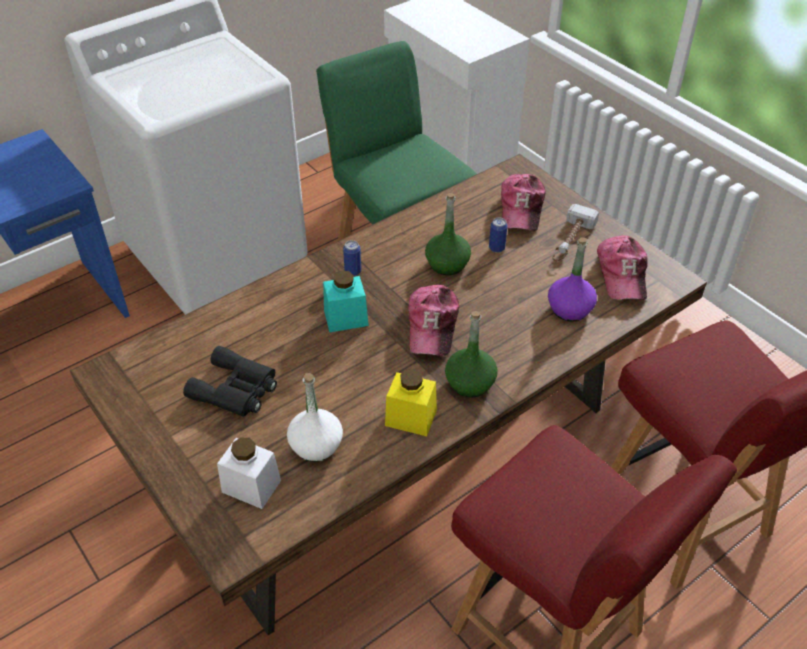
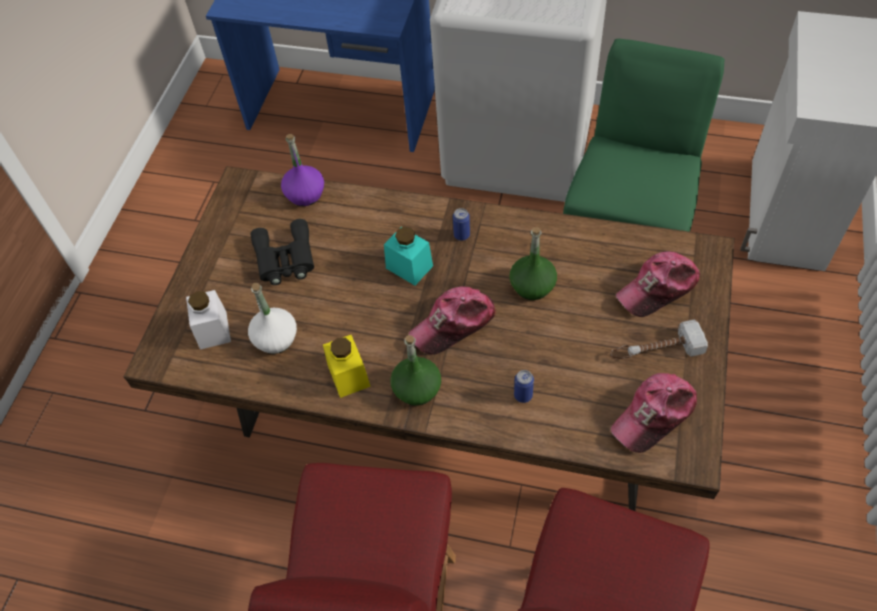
camera: 55 degrees right, 10 degrees up
can [489,217,508,253] -> can moved to [514,370,534,403]
purple bottle [548,237,597,322] -> purple bottle moved to [281,134,324,206]

